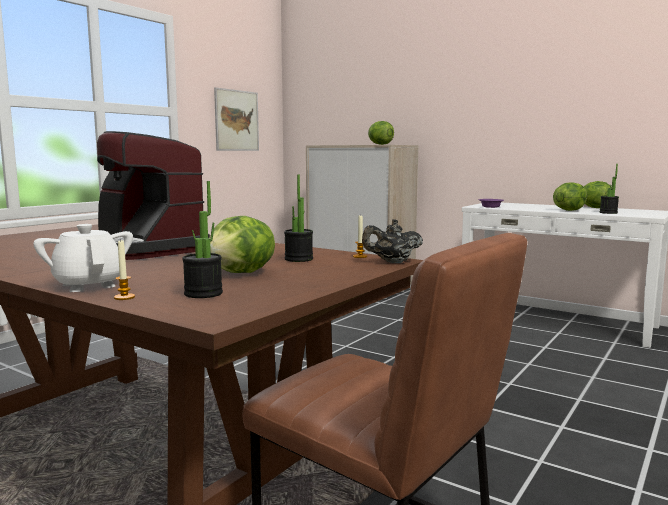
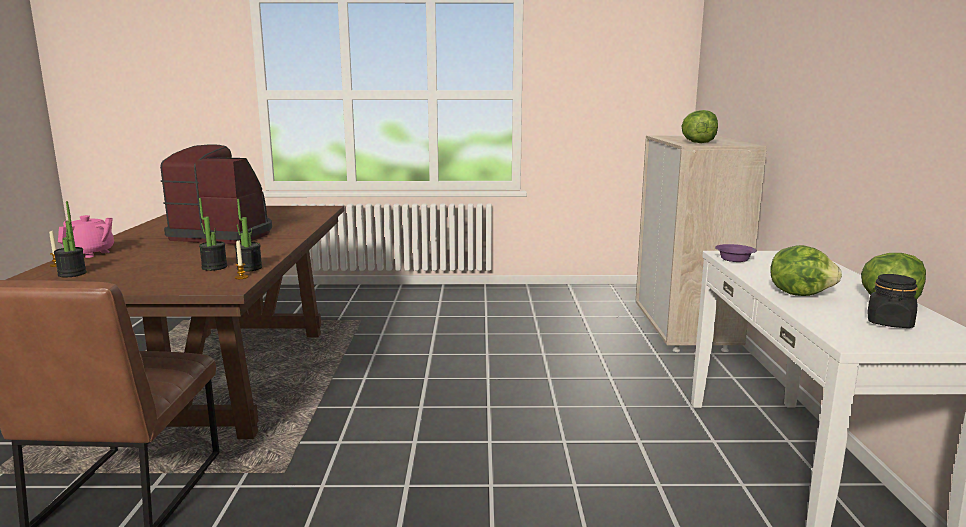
camera: 55 degrees right, 5 degrees up
white teapot [33,224,133,292] -> pink teapot [58,215,114,258]
coffee machine [97,131,209,260] -> coffee machine turned 90 degrees clockwise [160,144,272,244]
lettuce [209,216,275,273] -> none
picture [214,87,259,151] -> none
black teapot [362,219,423,263] -> none
potted plant [600,164,619,214] -> potted plant moved to [235,199,262,272]
none -> black jar [867,274,918,328]

